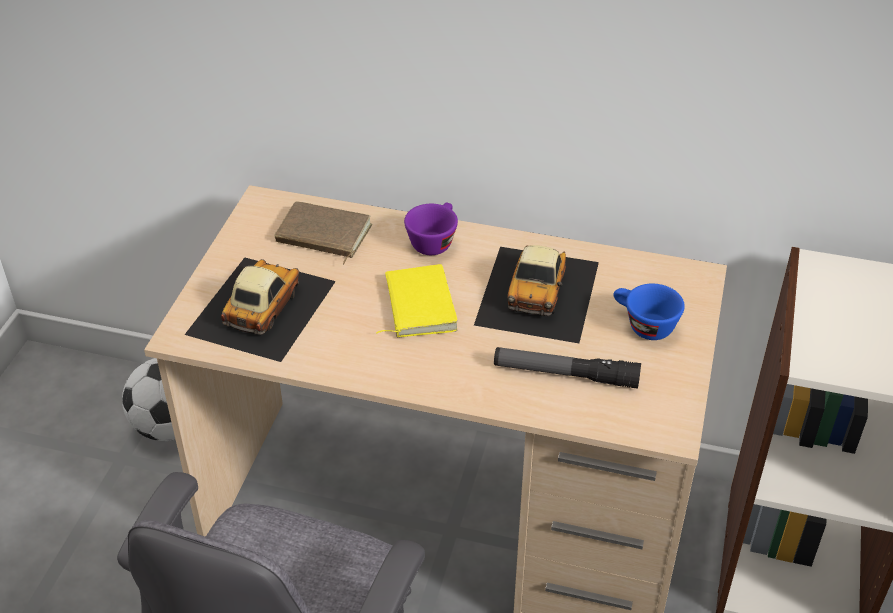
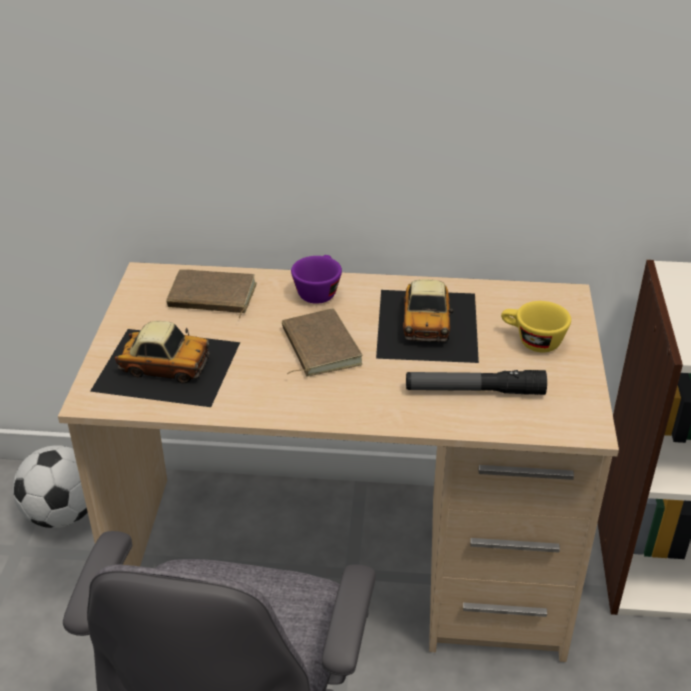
camera: 10 degrees left, 5 degrees down
toy car [184,258,336,362] -> toy car turned 90 degrees clockwise [90,321,240,407]
yellow book [376,264,458,337] -> brown book [282,308,363,377]
blue cup [614,284,685,340] -> yellow cup [501,301,571,352]

